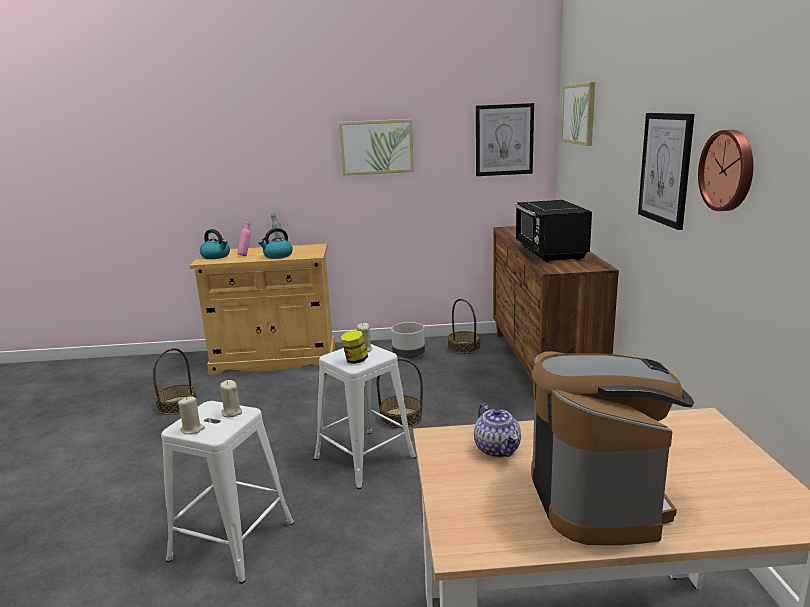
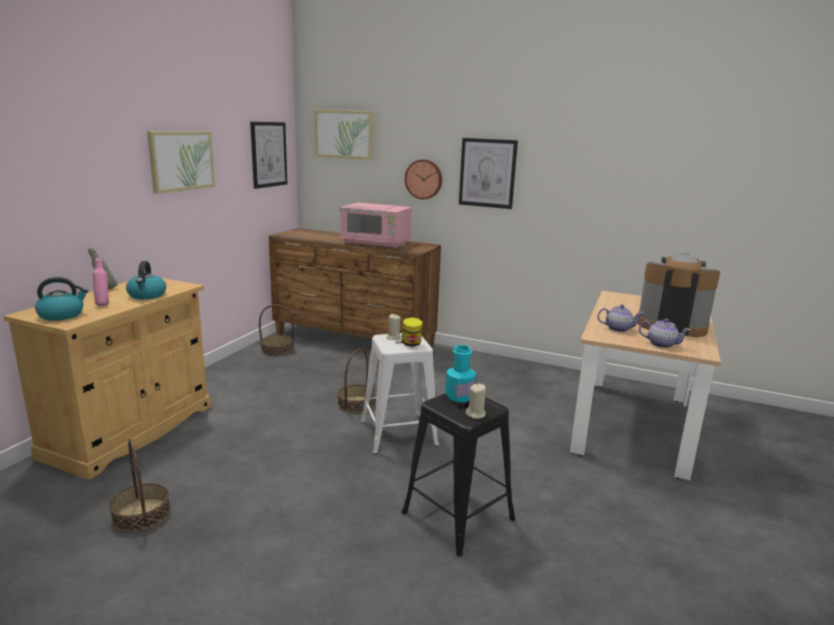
camera: 65 degrees left, 0 degrees up
white stool [161,401,294,584] -> black stool [401,394,515,557]
beige candle [220,380,242,418] -> turquoise bottle [445,345,476,402]
grey planter [391,322,425,358] -> none
black microwave [515,200,592,262] -> pink microwave [340,202,412,249]
wall clock [698,130,754,211] -> wall clock moved to [405,159,442,199]
none -> teapot [639,319,690,348]

